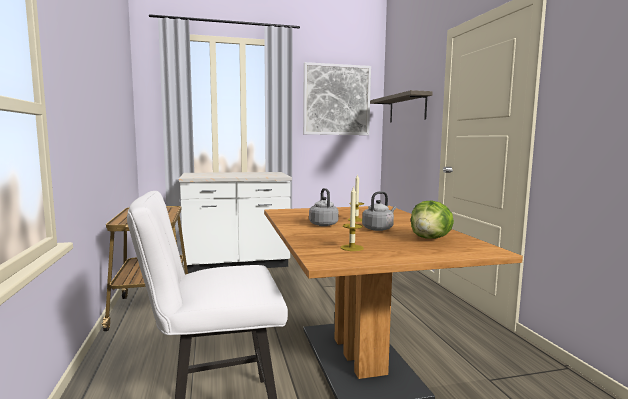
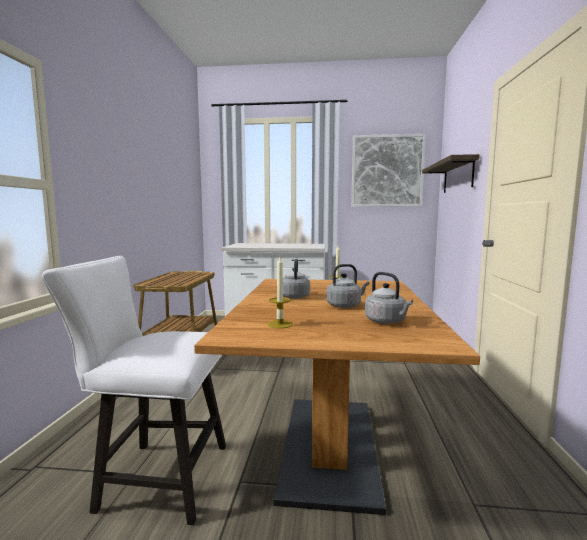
camera: 20 degrees right, 0 degrees up
lettuce [411,201,454,239] -> grey kettle [365,272,413,324]

